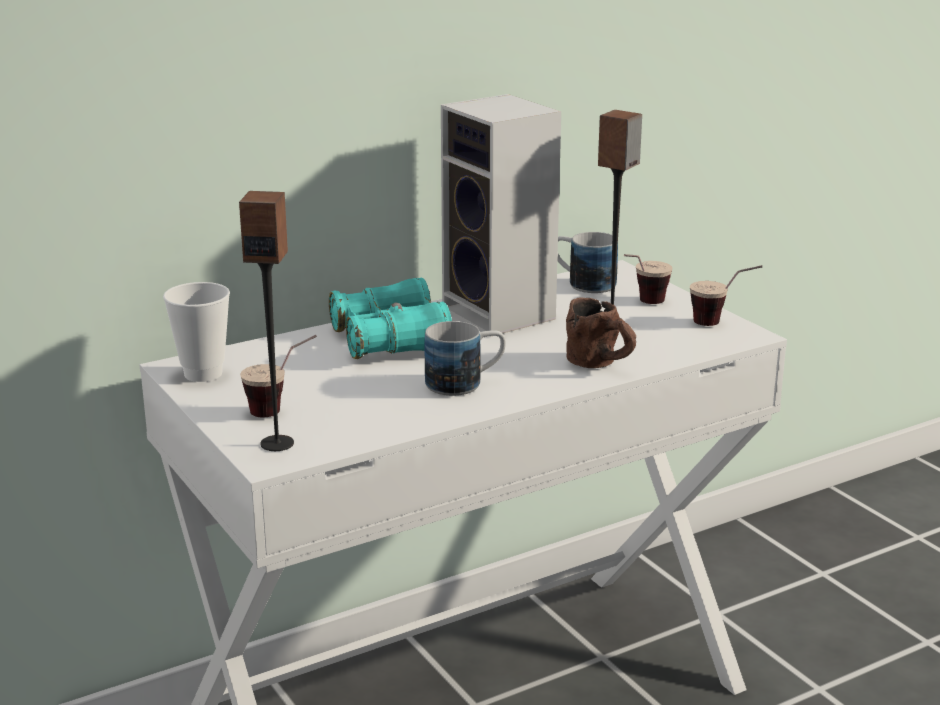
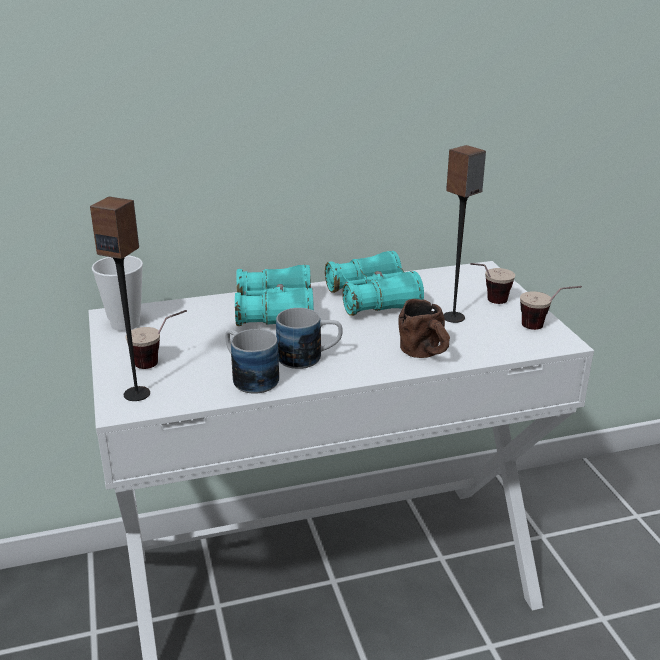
camera: 15 degrees right, 5 degrees up
speaker [441,94,561,333] -> turquoise binoculars [325,251,424,316]
mug [557,232,618,293] -> mug moved to [225,329,279,394]

